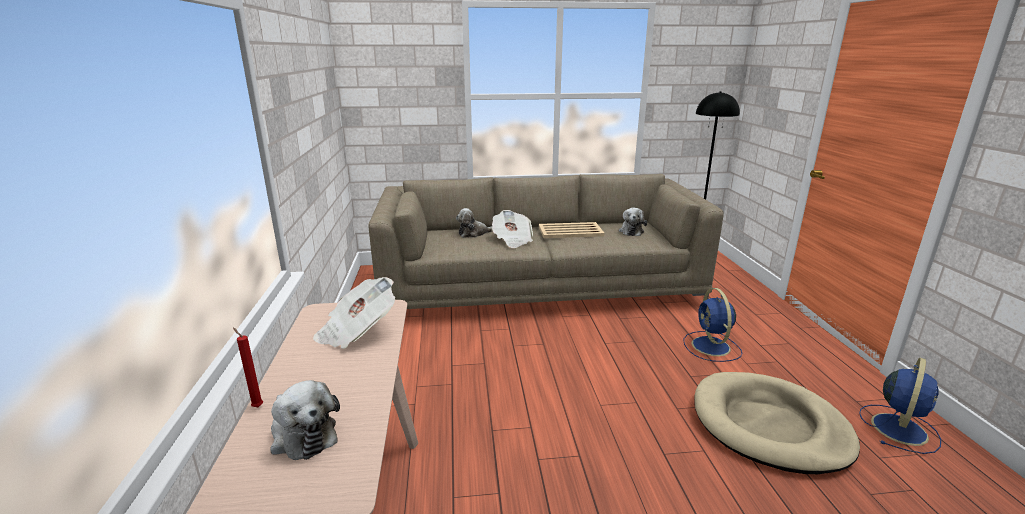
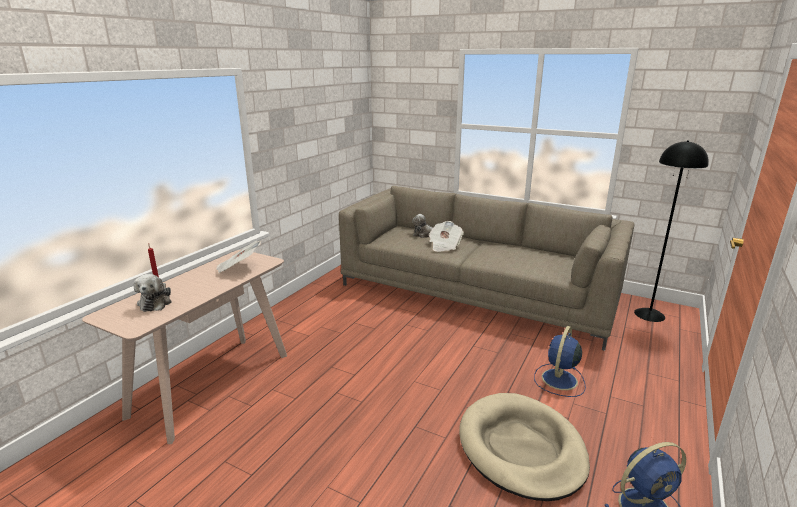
camera: 35 degrees right, 0 degrees up
beige tray [539,222,605,238] -> none
plush toy [619,207,647,236] -> none

